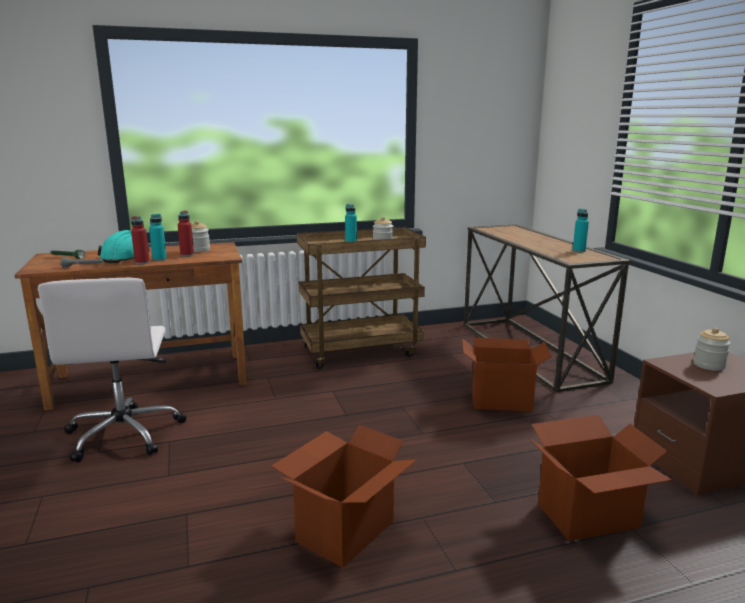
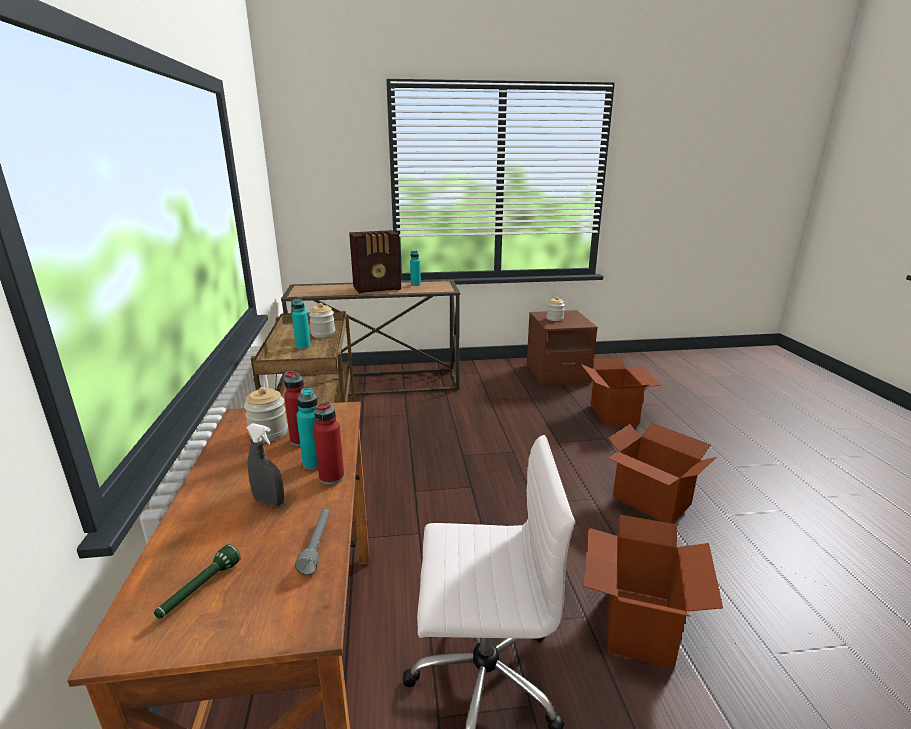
camera: 80 degrees left, 5 degrees up
turquoise hard hat [98,230,150,263] -> grey spray bottle [246,423,284,506]
cardboard box [462,338,552,412] -> cardboard box moved to [583,515,723,669]
none -> radio [349,230,401,294]

